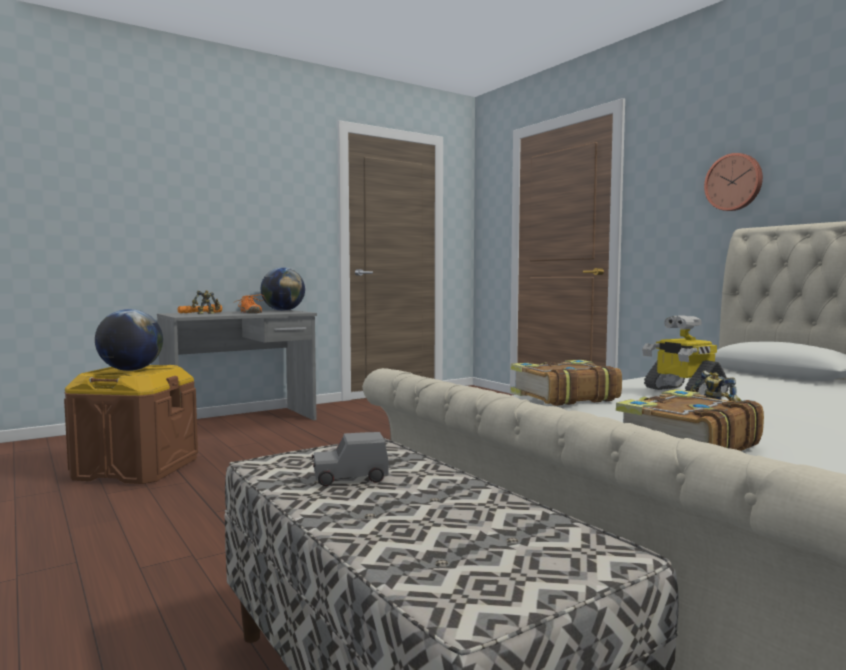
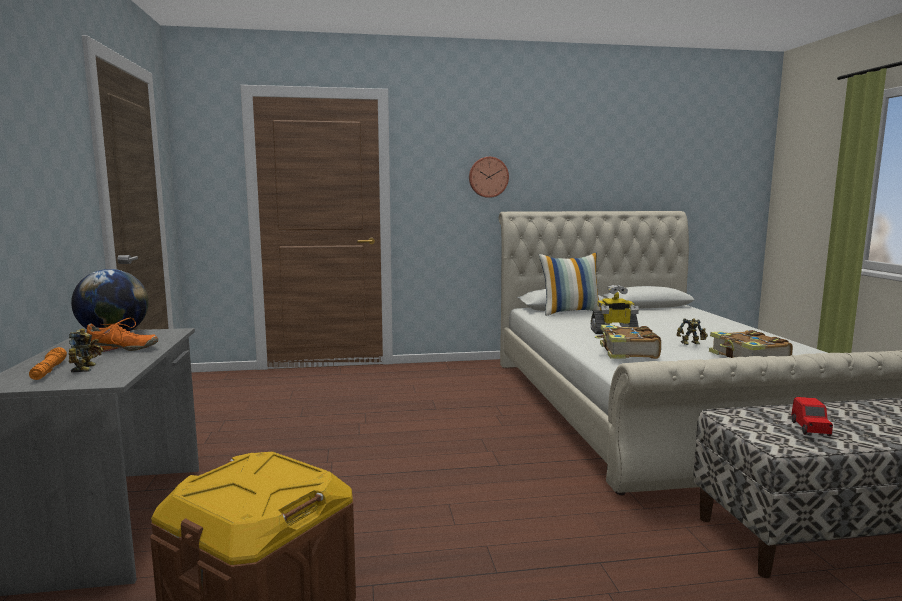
camera: 65 degrees left, 5 degrees up
globe [95,309,163,371] -> none
grey toy car [312,432,388,486] -> red toy car [791,397,833,436]
none -> pillow [539,253,601,316]

